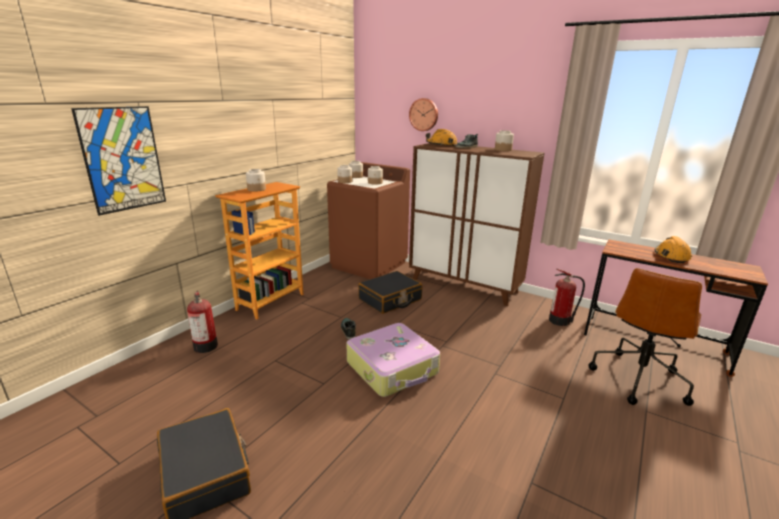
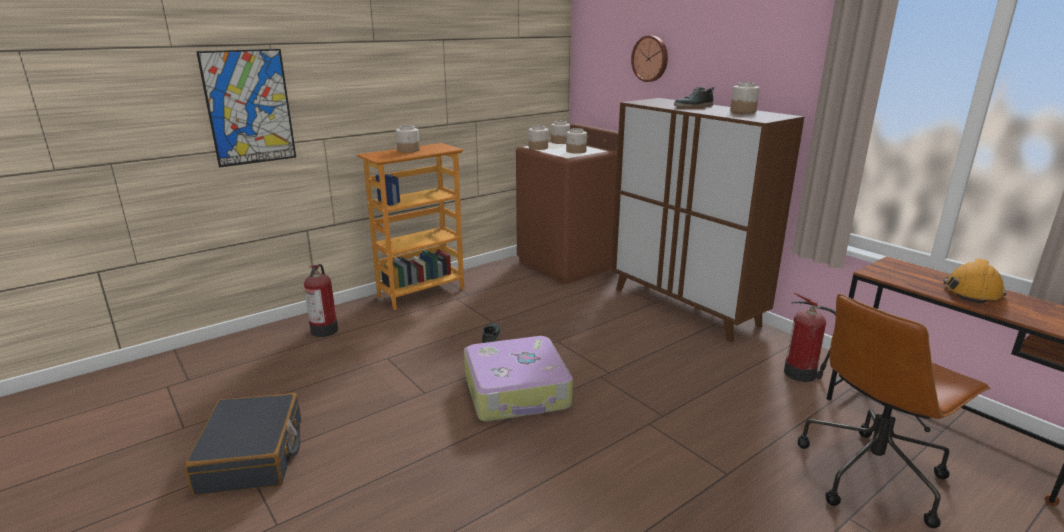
camera: 20 degrees right, 0 degrees up
black suitcase [358,271,422,314] -> none
orange hard hat [426,129,457,147] -> none

